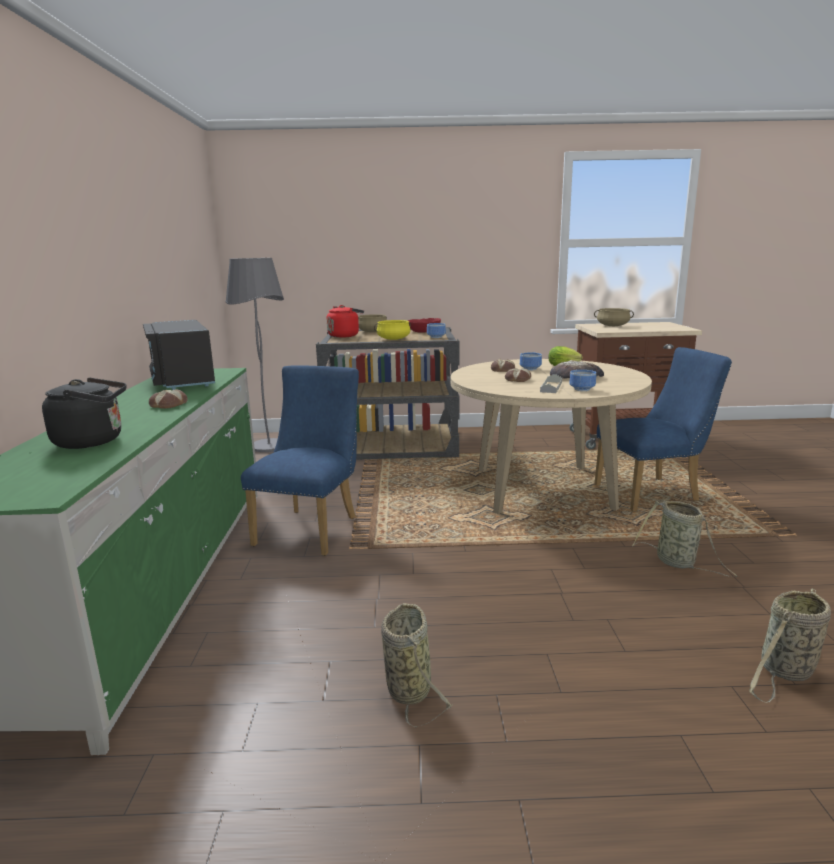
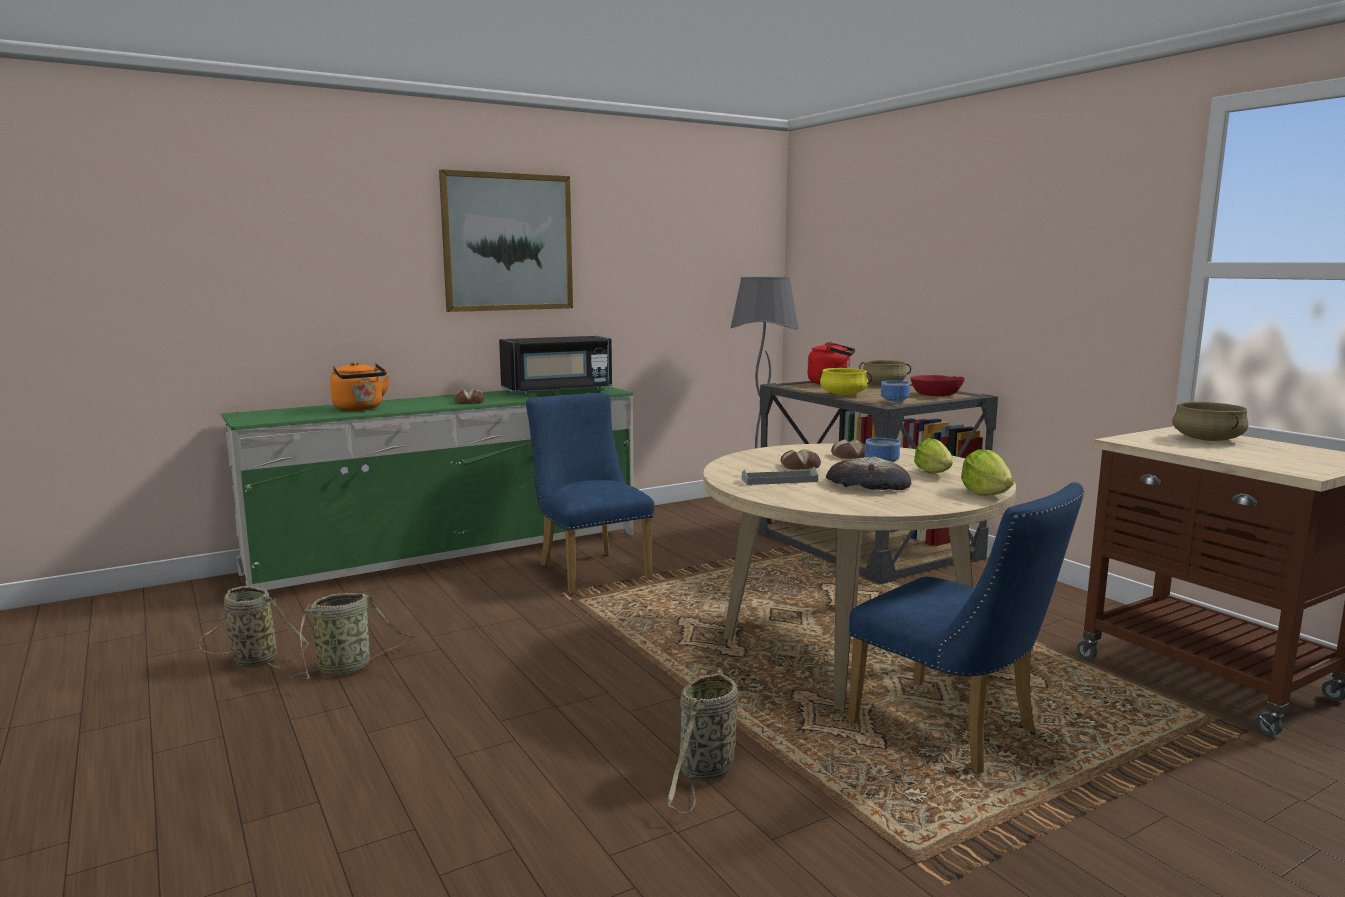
camera: 60 degrees right, 5 degrees down
black kettle [42,378,126,449] -> orange kettle [330,361,390,410]
black microwave [143,320,215,390] -> black microwave turned 150 degrees counterclockwise [499,336,612,395]
blue chair [241,365,359,556] -> blue chair turned 105 degrees counterclockwise [526,393,655,595]
bowl [569,370,596,391] -> none
basket [749,589,831,703] -> basket moved to [199,586,309,668]
none -> picture [439,169,573,312]
none -> lettuce [961,449,1014,496]

